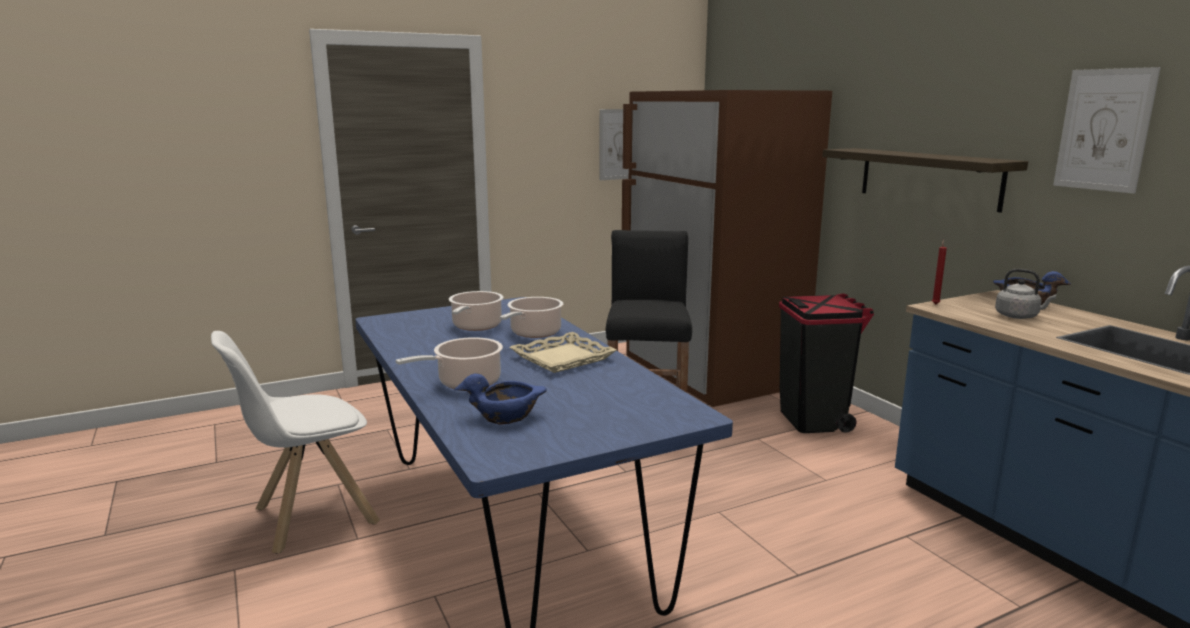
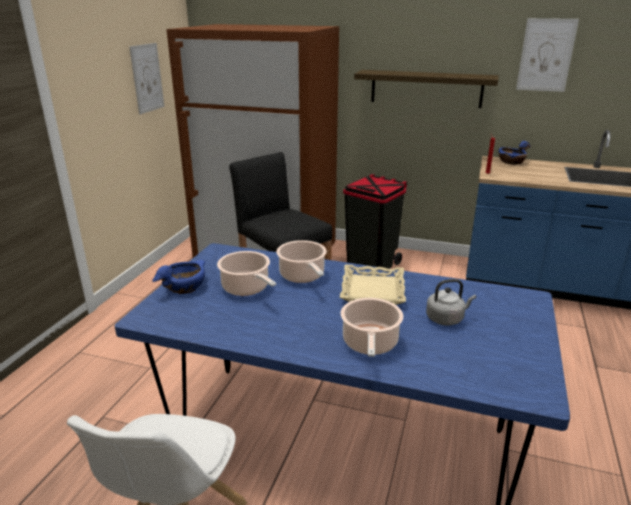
camera: 45 degrees left, 10 degrees up
blue bowl [454,374,547,425] -> blue bowl moved to [152,260,205,294]
grey kettle [995,269,1056,319] -> grey kettle moved to [426,279,476,326]

